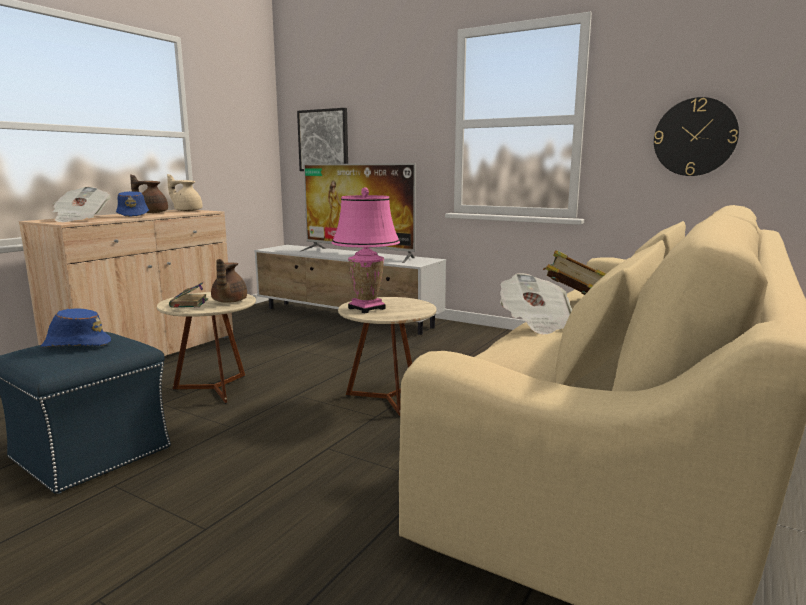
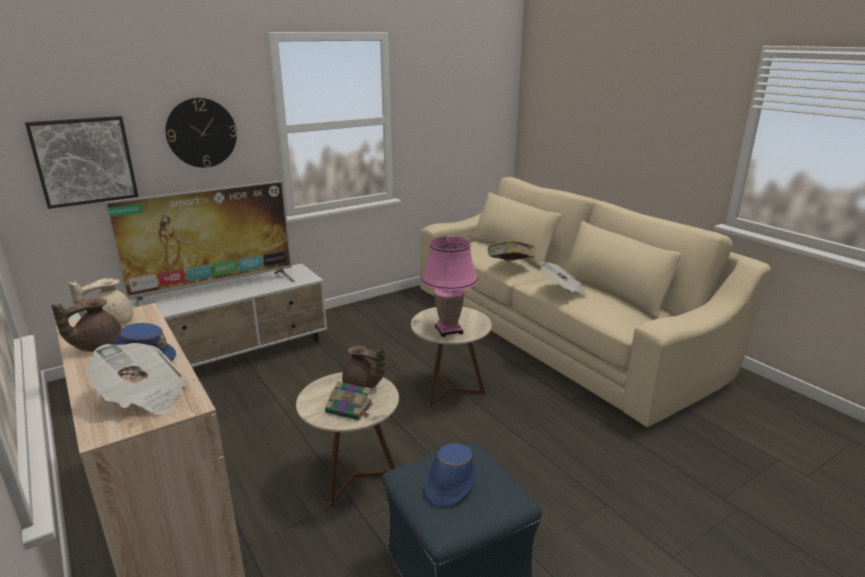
camera: 65 degrees left, 10 degrees up
wall clock [654,97,739,176] -> wall clock moved to [165,98,237,168]

